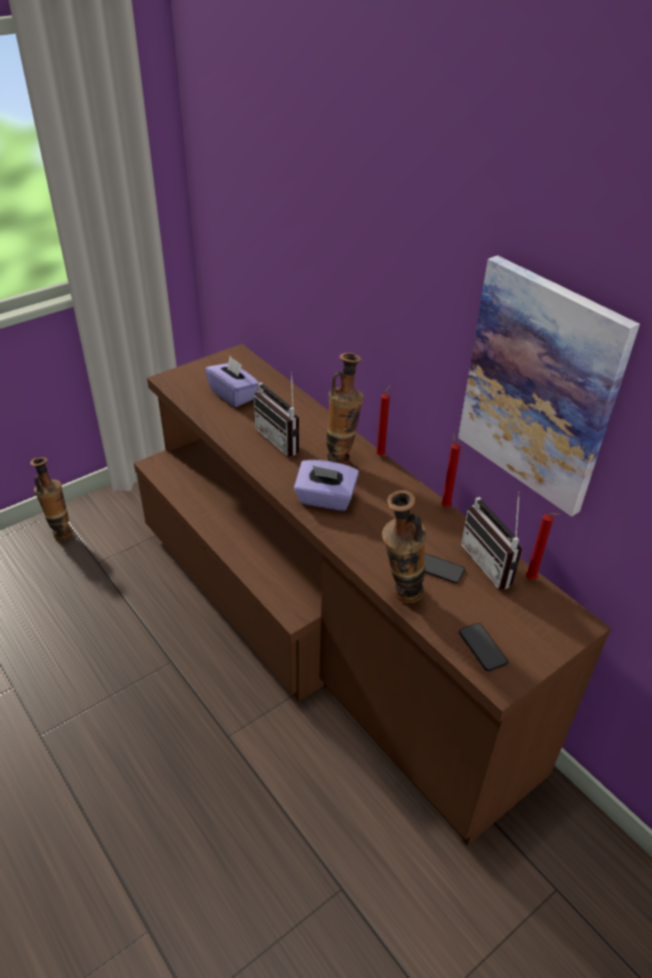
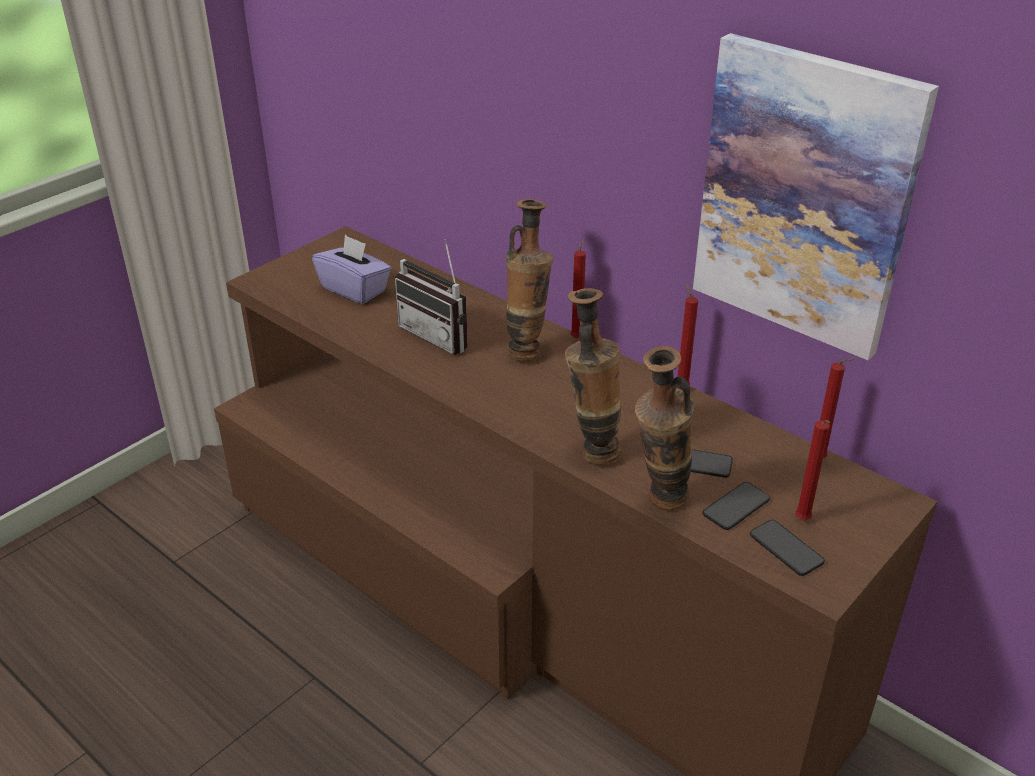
camera: 10 degrees left, 5 degrees down
vase [30,457,73,541] -> vase moved to [565,288,622,465]
purple tissue box [294,460,359,511] -> none
radio [461,492,522,590] -> none
none -> phone [702,482,770,530]
none -> red candle [795,420,830,520]

